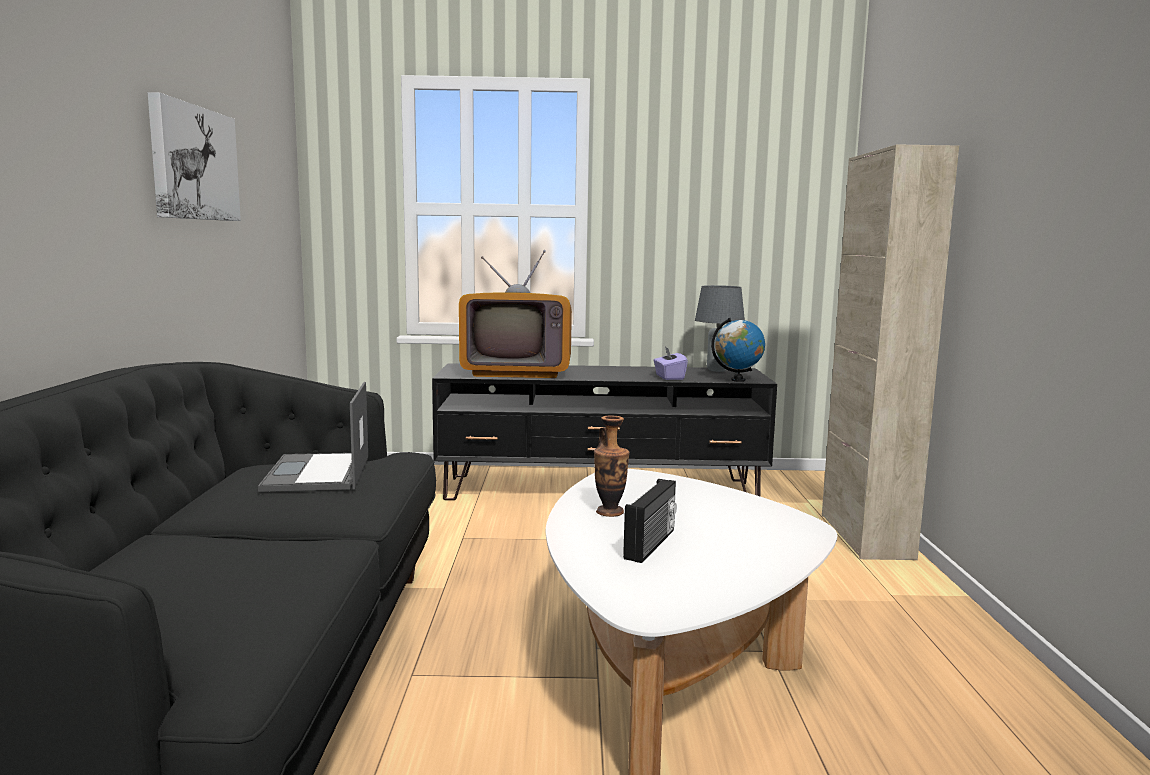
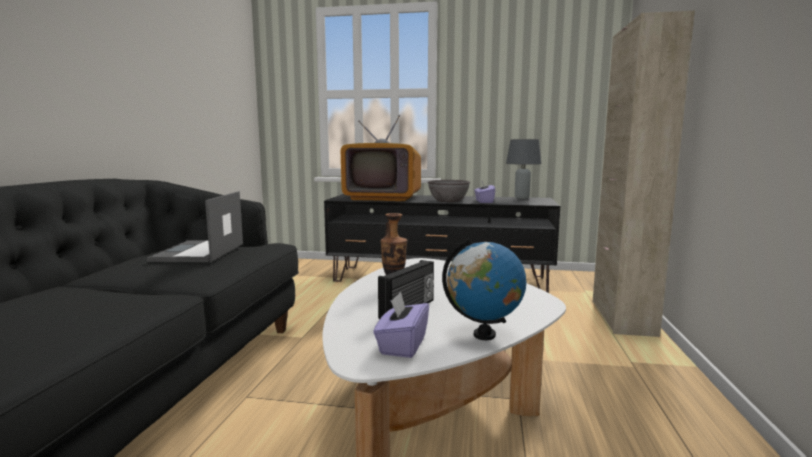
camera: 10 degrees right, 0 degrees up
picture [147,92,241,221] -> none
globe [711,318,765,382] -> globe moved to [442,238,527,340]
none -> purple tissue box [373,292,429,358]
none -> grey bowl [428,180,470,202]

